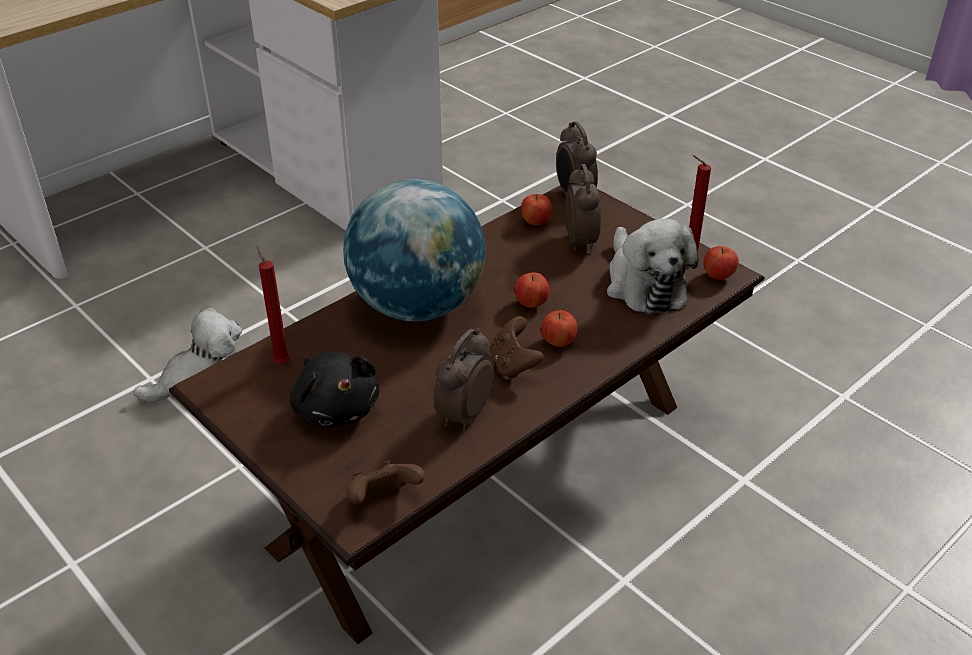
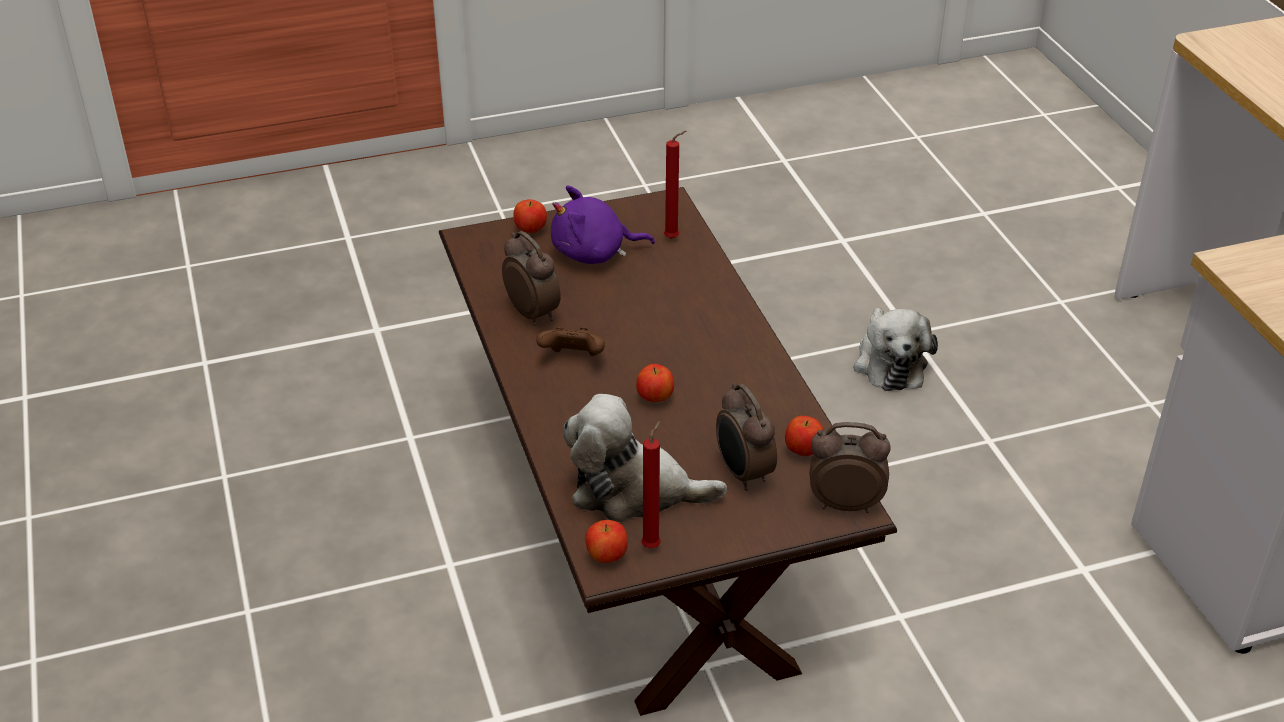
camera: 115 degrees right, 0 degrees up
black plush toy [290,351,379,428] -> purple plush toy [551,185,655,264]
globe [343,179,486,321] -> none
brown game controller [346,460,425,504] -> none
apple [541,310,578,347] -> apple moved to [513,199,547,233]
alarm clock [565,164,601,252] -> alarm clock turned 45 degrees clockwise [716,383,777,491]

